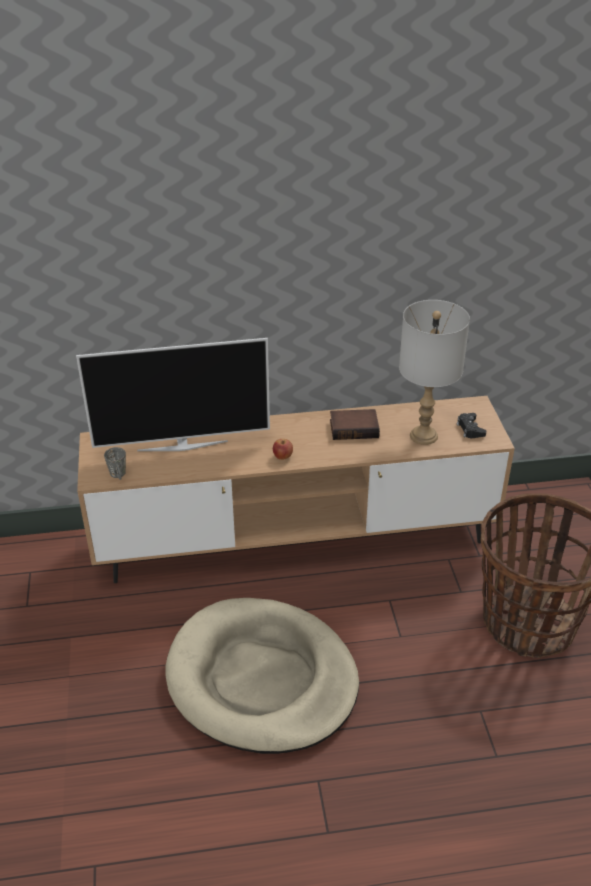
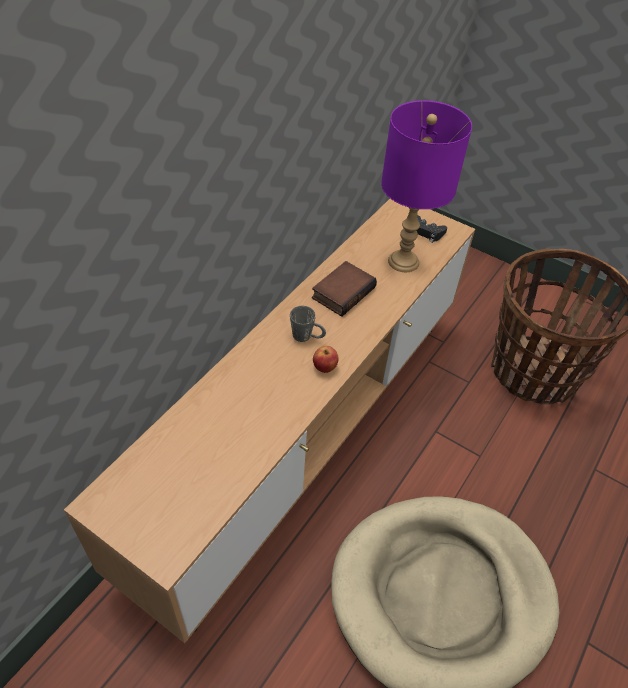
camera: 50 degrees left, 10 degrees up
television [76,338,270,451] -> none
grey mug [104,447,126,480] -> grey mug moved to [290,306,326,342]
grey table lamp [399,300,470,445] -> purple table lamp [381,100,472,272]

